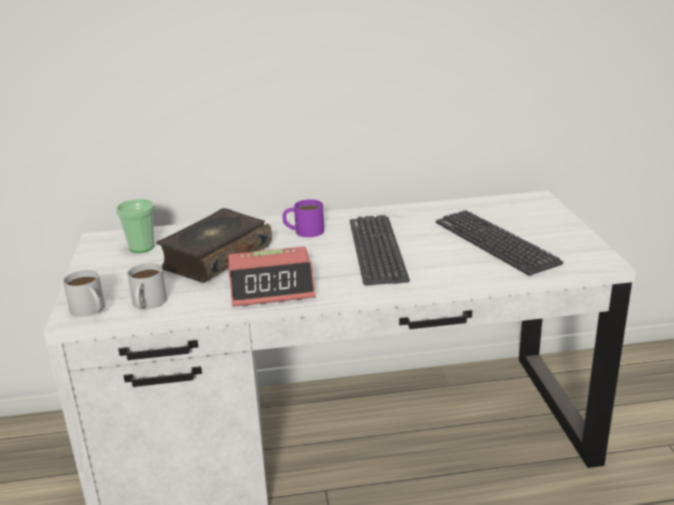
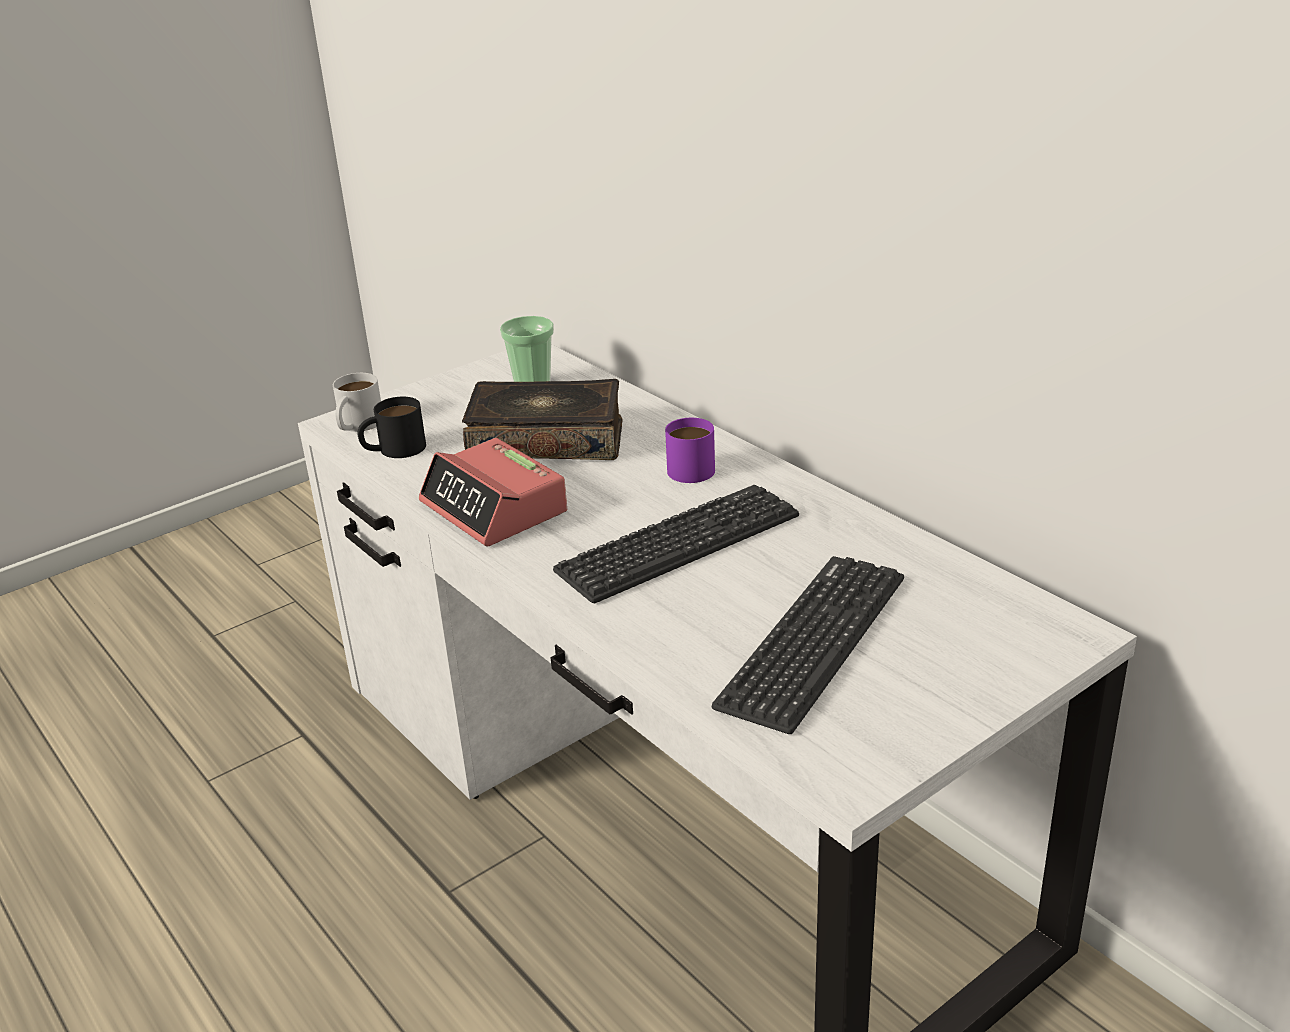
camera: 60 degrees right, 5 degrees up
white mug [127,263,167,309] -> black mug [357,397,426,458]

